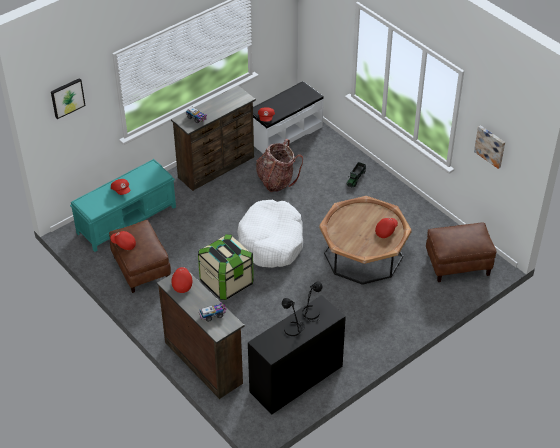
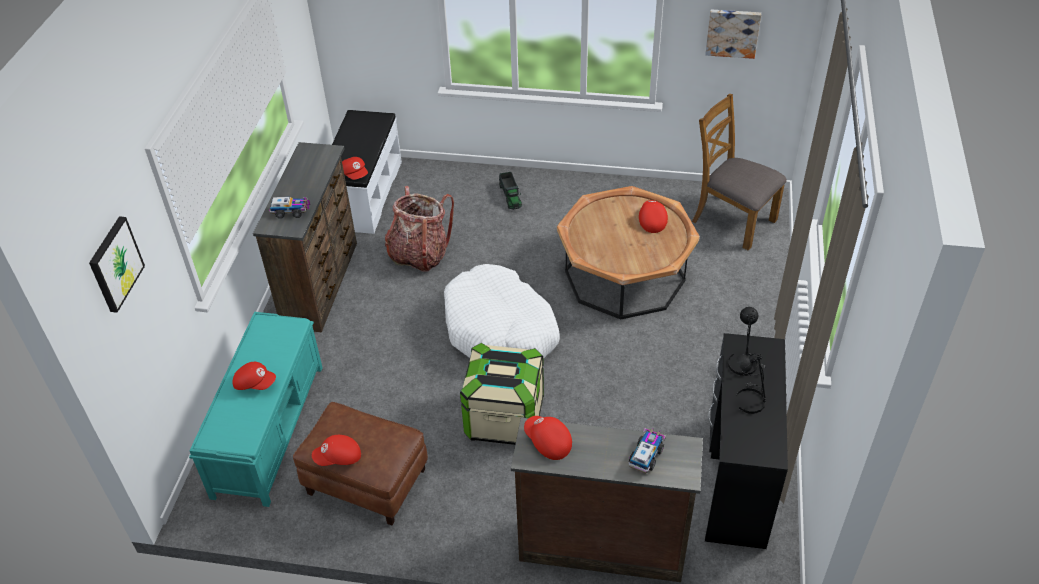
camera: 40 degrees left, 0 degrees up
brown ottoman [426,222,496,282] -> brown chair [692,94,787,250]

